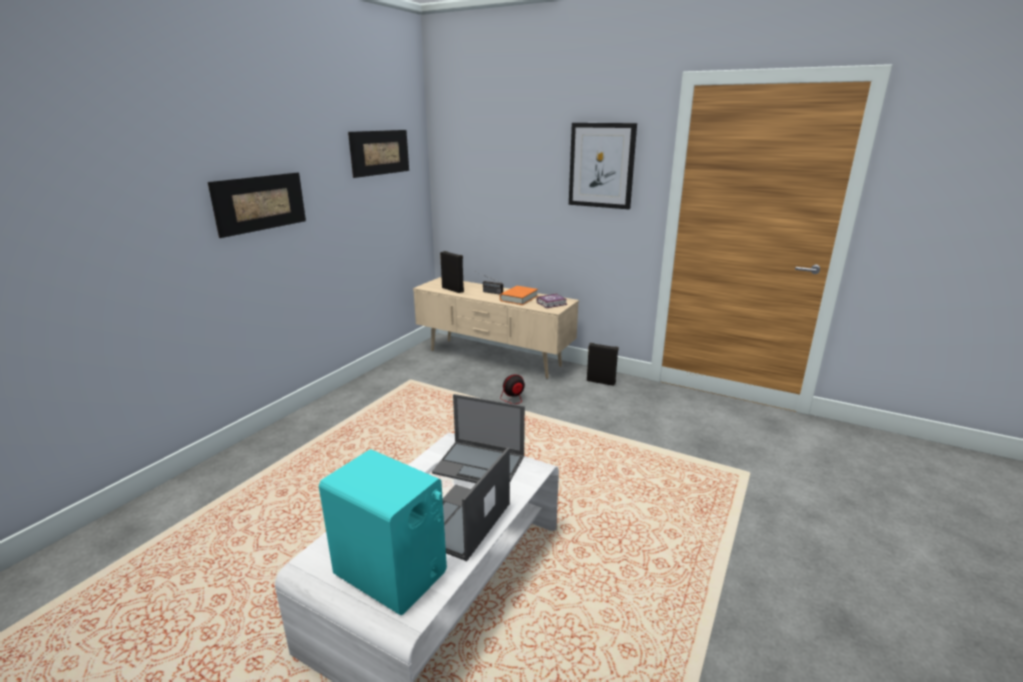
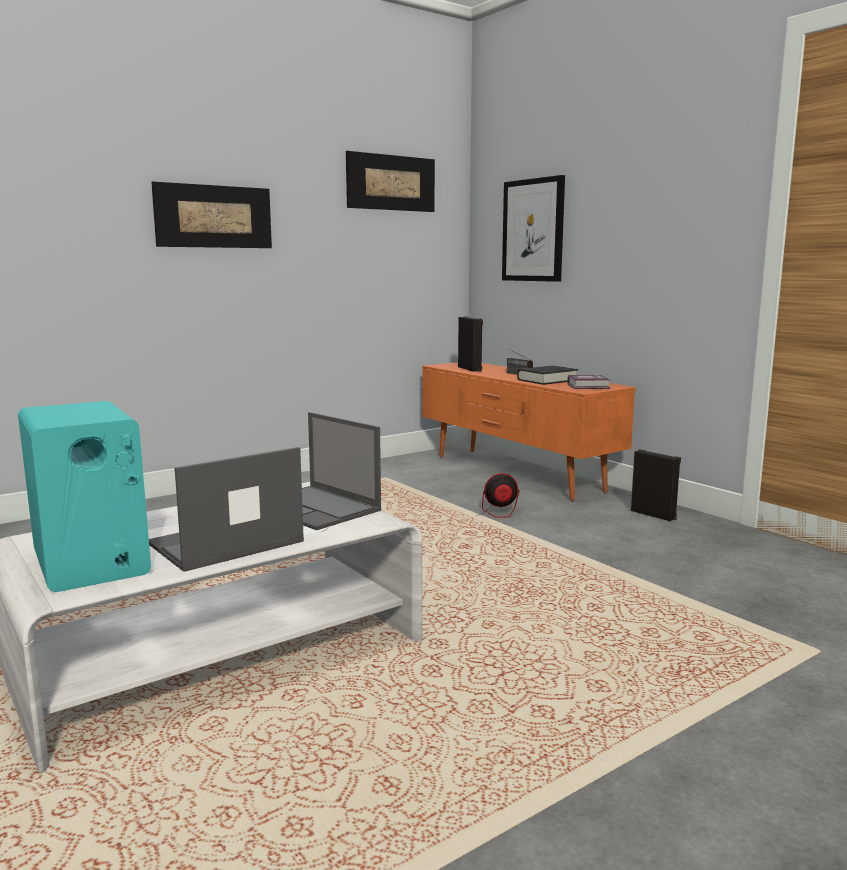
camera: 25 degrees right, 10 degrees down
beige tv stand [413,277,579,379] -> orange tv stand [422,362,637,501]
orange book [500,286,538,305] -> black book [517,366,578,385]
picture [569,123,637,209] -> picture moved to [502,175,565,282]

